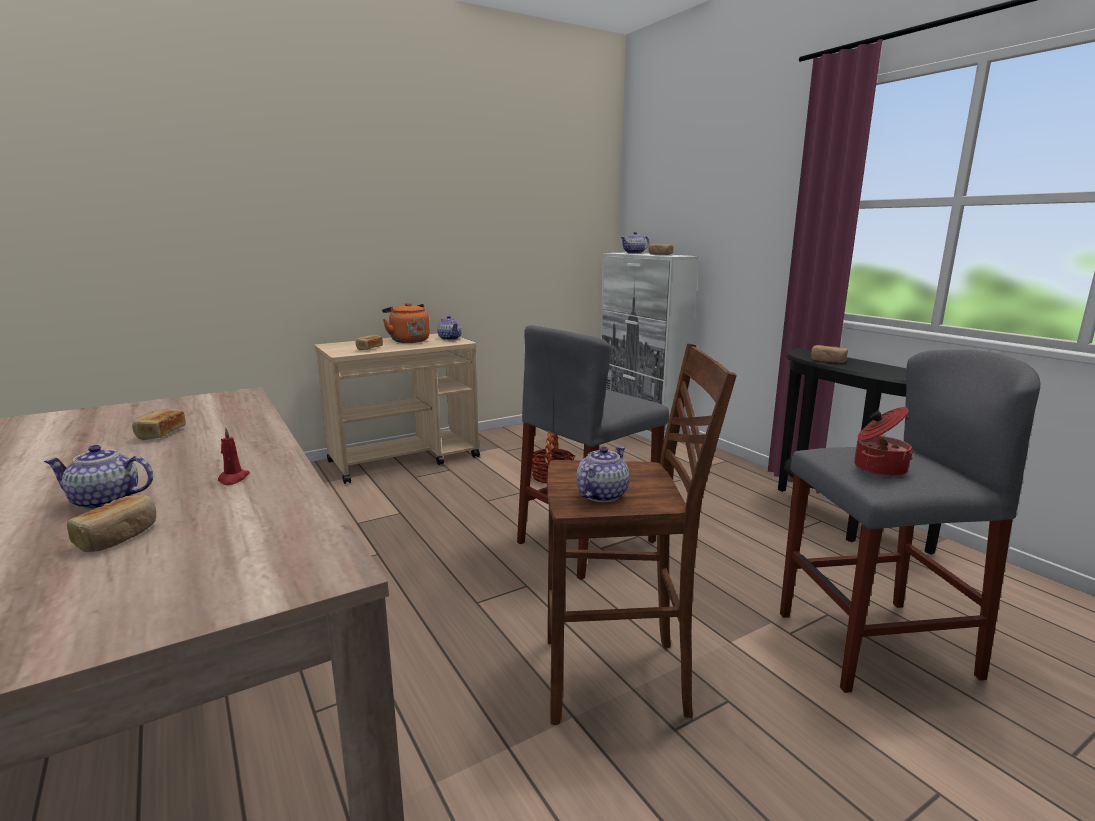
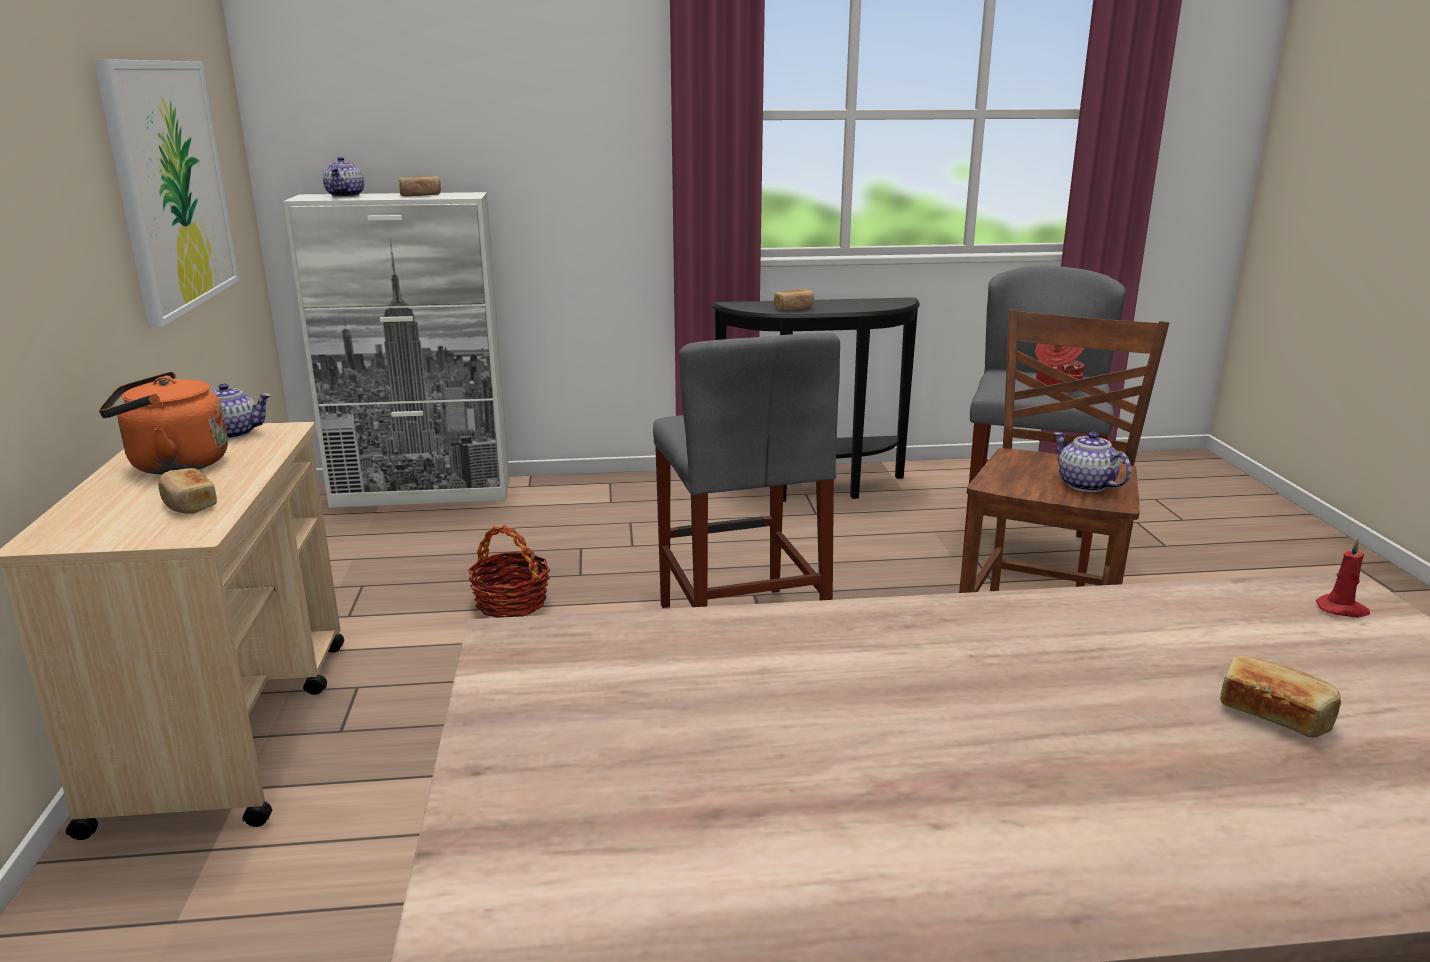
camera: 65 degrees left, 5 degrees up
teapot [44,445,153,510] -> none
bread [132,408,186,440] -> none
red candle [218,428,250,485] -> red candle moved to [1316,538,1370,617]
none -> picture [94,59,239,328]

